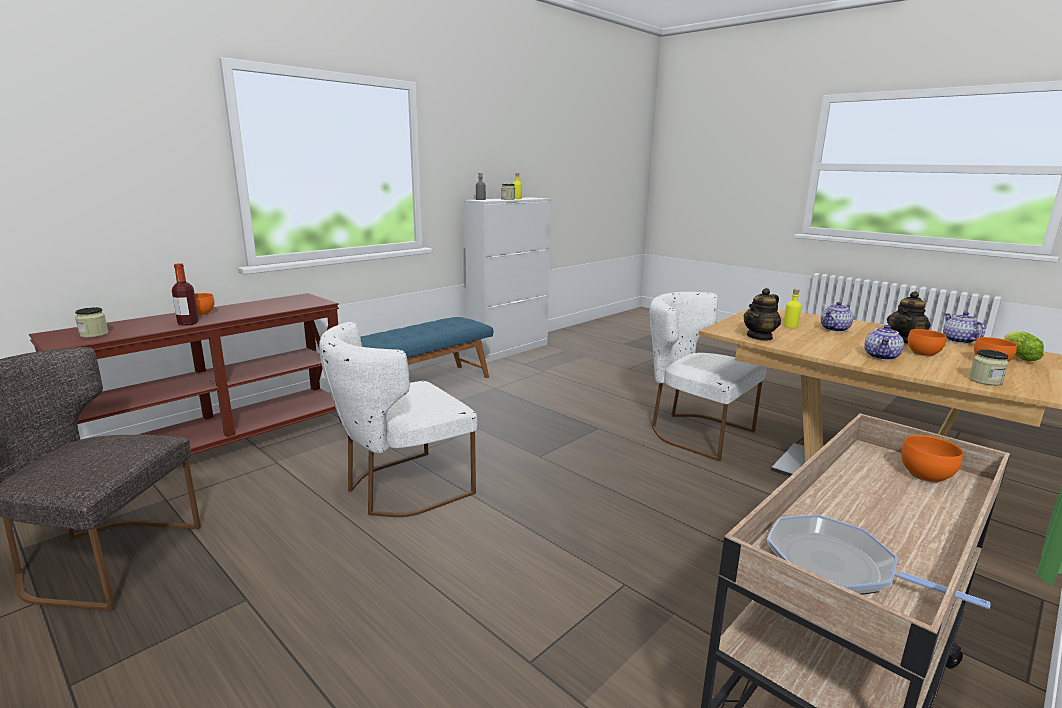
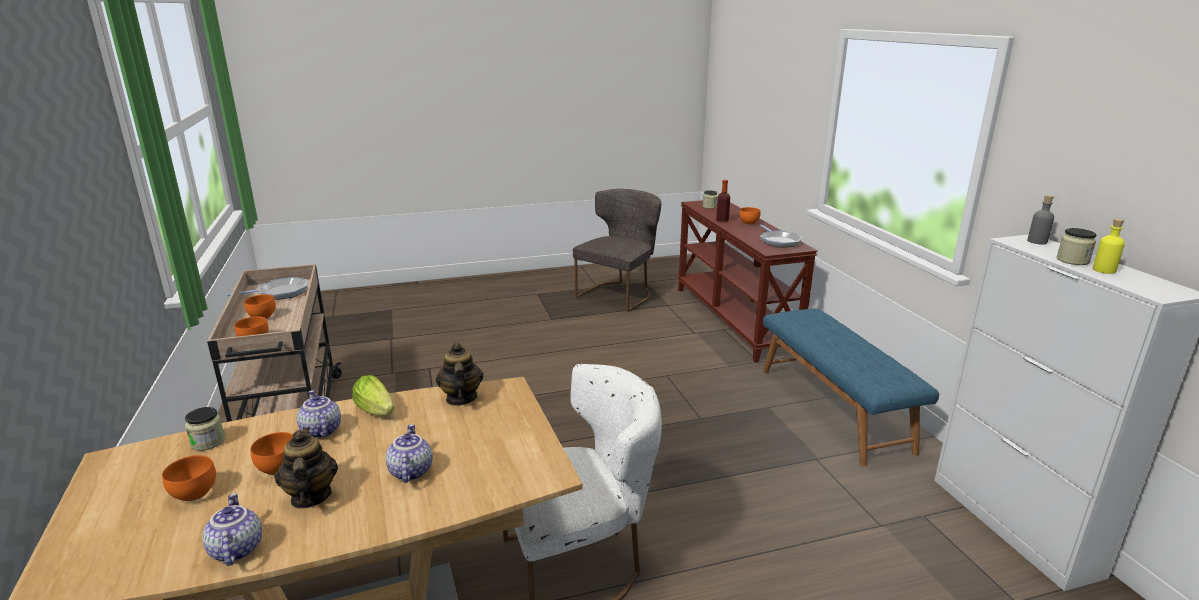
camera: 120 degrees right, 5 degrees up
white chair [319,322,477,517] -> none
yellow bottle [783,289,802,328] -> none
teapot [943,312,985,344] -> teapot turned 135 degrees counterclockwise [202,493,262,566]
lettuce [1004,332,1044,362] -> lettuce moved to [352,375,394,416]
none -> orange bowl [244,294,276,319]
none -> frying pan [760,225,802,248]

